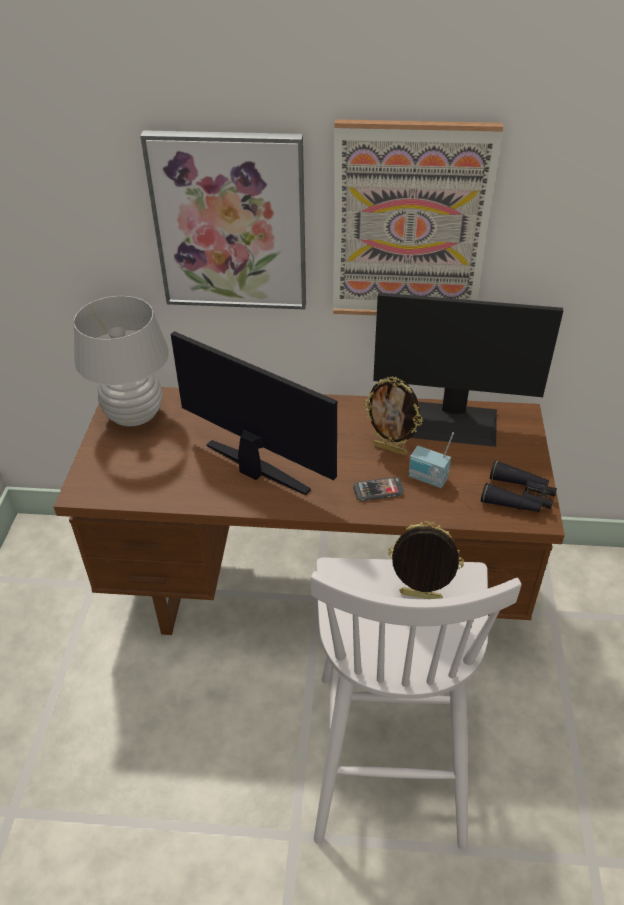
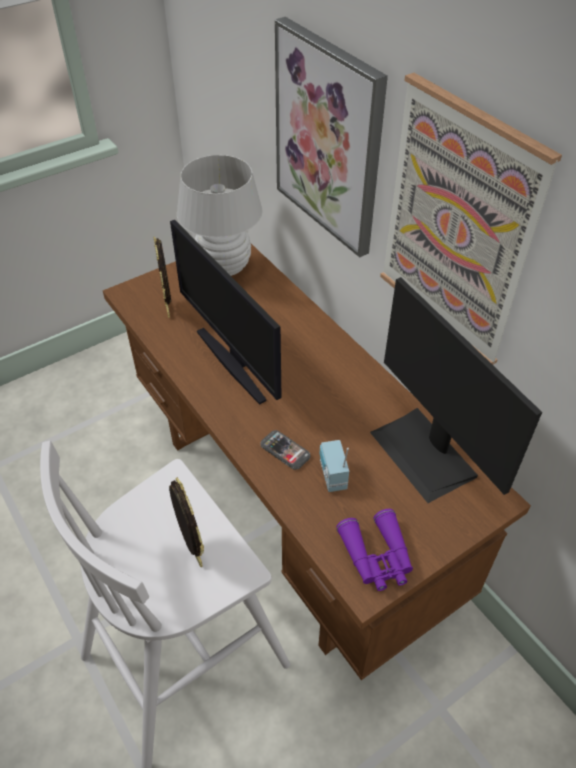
camera: 50 degrees right, 5 degrees up
monitor [171,331,337,495] -> monitor turned 150 degrees clockwise [170,220,282,405]
picture frame [363,377,423,455] -> picture frame moved to [154,237,171,318]
black binoculars [481,460,557,513] -> purple binoculars [336,509,413,591]

